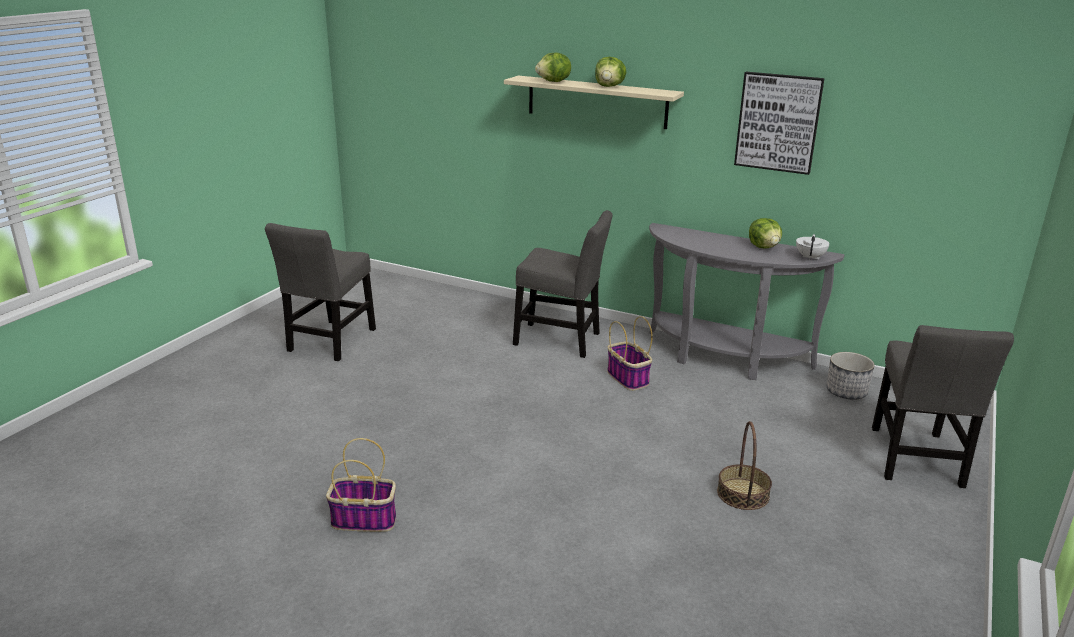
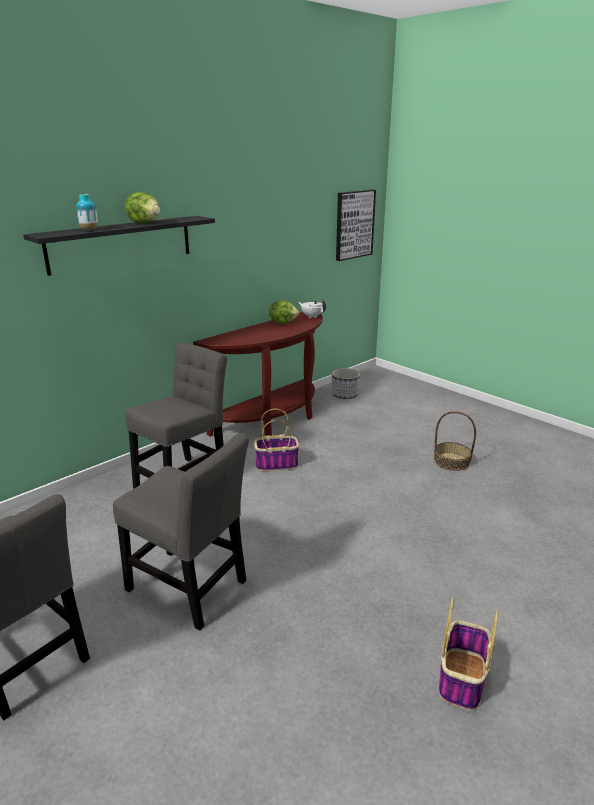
camera: 70 degrees left, 0 degrees up
beige shelf [504,75,684,129] -> black shelf [23,216,215,276]
lettuce [535,53,571,82] -> vase [76,194,98,230]
grey console table [649,223,845,380] -> brown console table [193,312,323,437]
picture [734,72,825,175] -> picture moved to [336,190,376,261]
grey chair [872,325,1014,488] -> grey chair moved to [113,433,249,630]

